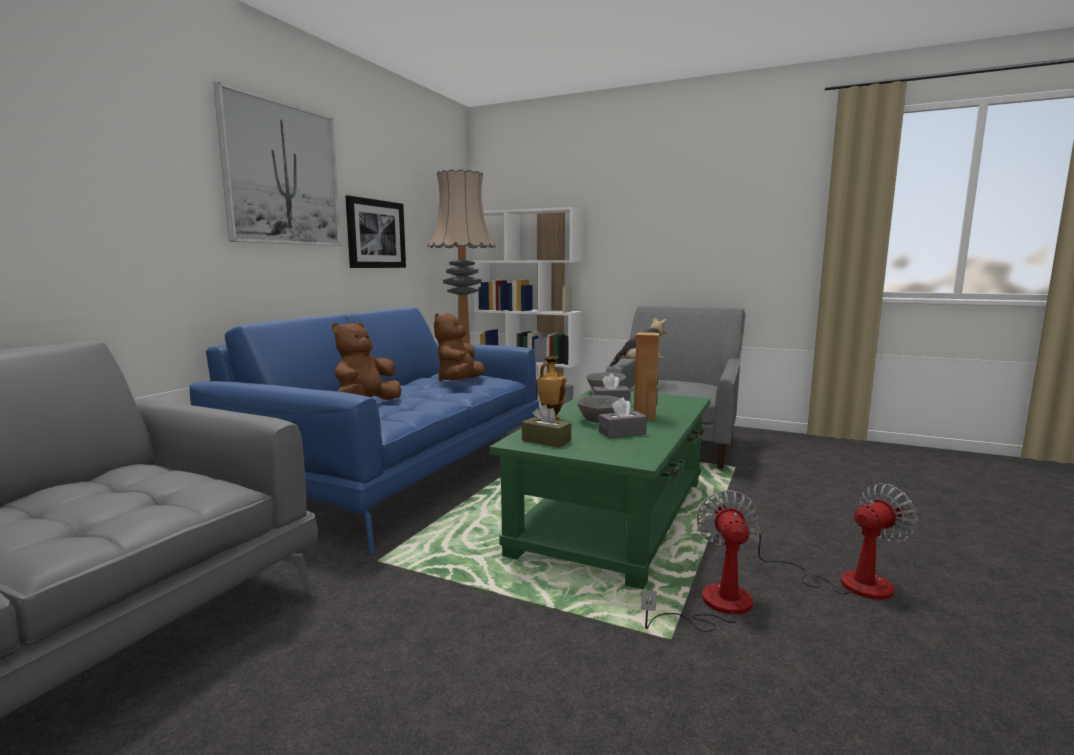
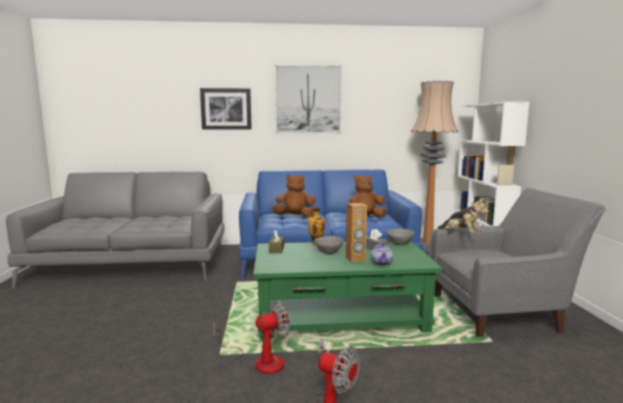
camera: 60 degrees right, 0 degrees up
picture [346,195,406,268] -> picture moved to [200,88,252,130]
grey tissue box [598,397,647,438] -> none
none -> teapot [371,243,393,266]

